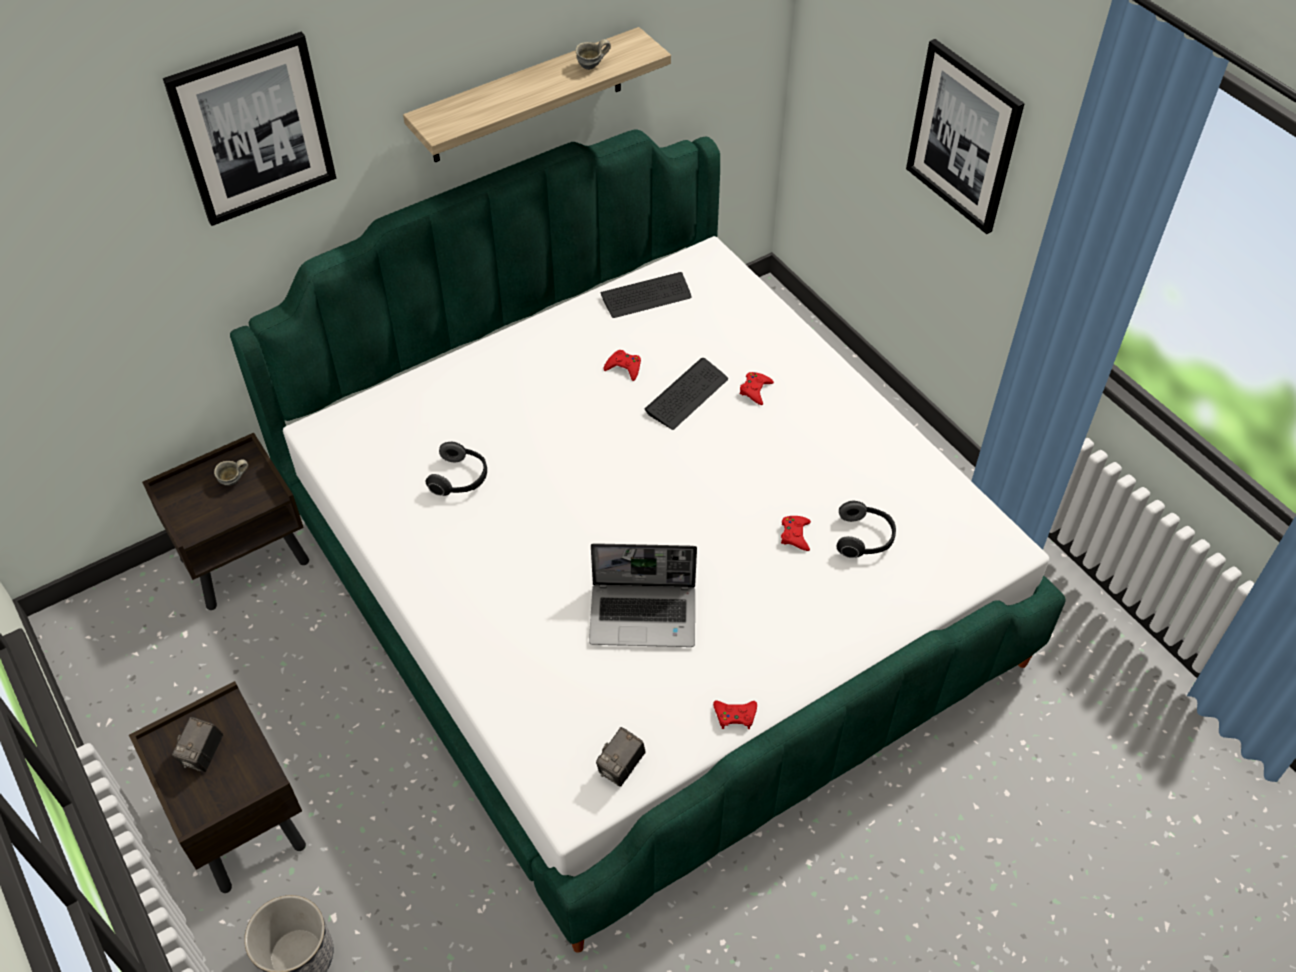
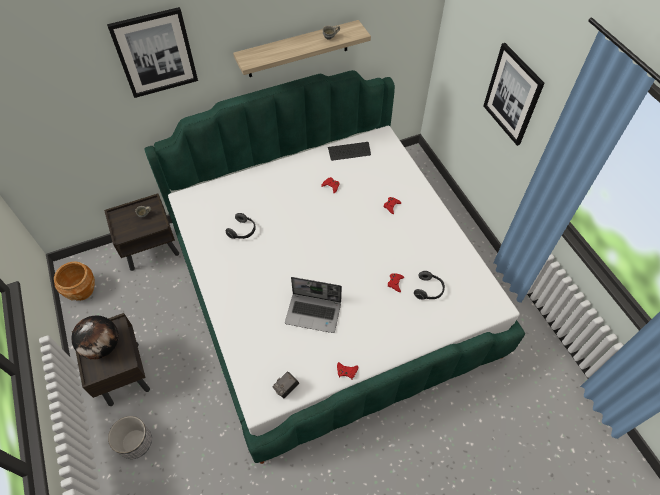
camera: 10 degrees right, 5 degrees up
camera [172,717,224,772] -> globe [71,316,119,360]
keyboard [645,358,728,430] -> none
none -> brown planter [54,261,95,301]

